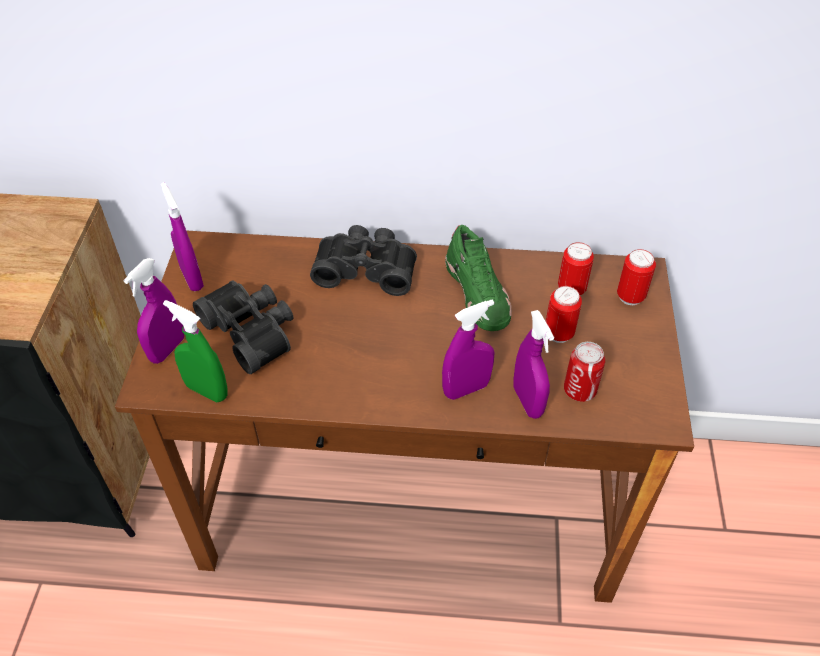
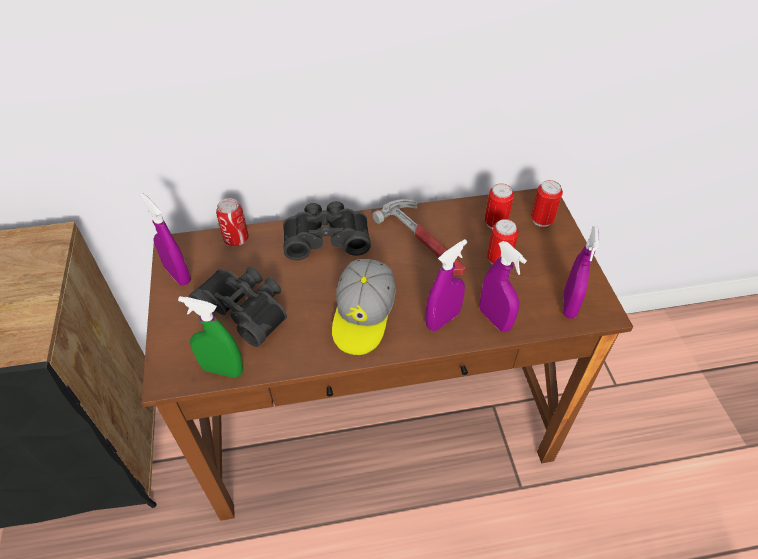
camera: 15 degrees left, 0 degrees up
purple spray bottle [123,258,184,364] -> purple spray bottle moved to [563,226,600,319]
green shoe [445,225,511,331] -> hammer [372,199,466,275]
can [564,342,605,402] -> can moved to [216,198,249,246]
none -> cap [332,259,396,355]

